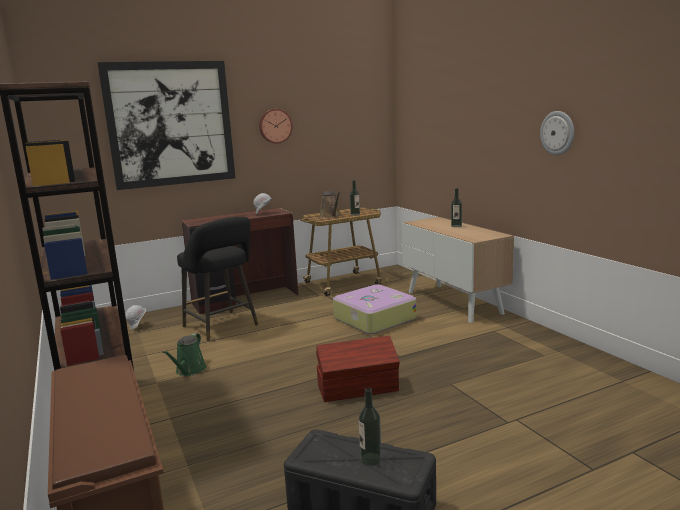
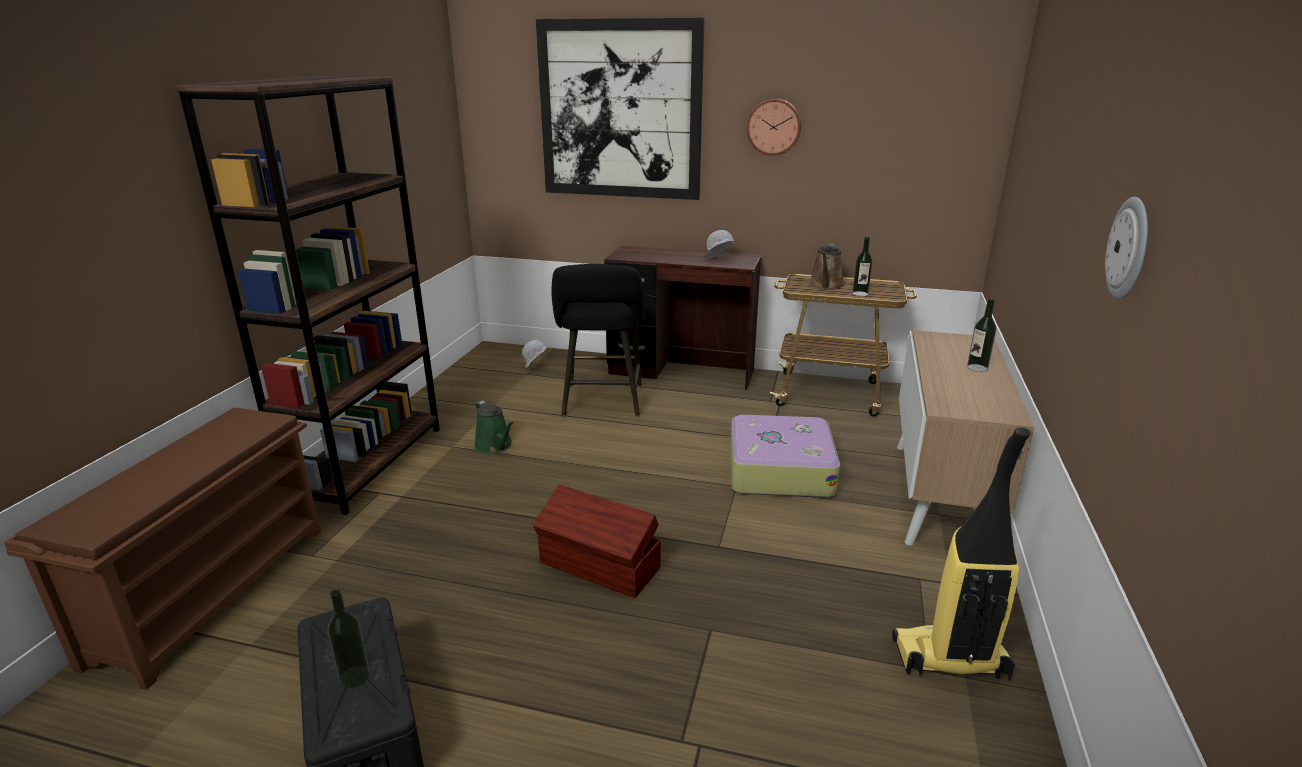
camera: 40 degrees right, 10 degrees up
green watering can [162,333,207,376] -> green watering can turned 90 degrees counterclockwise [474,401,514,454]
none -> vacuum cleaner [892,427,1030,680]

